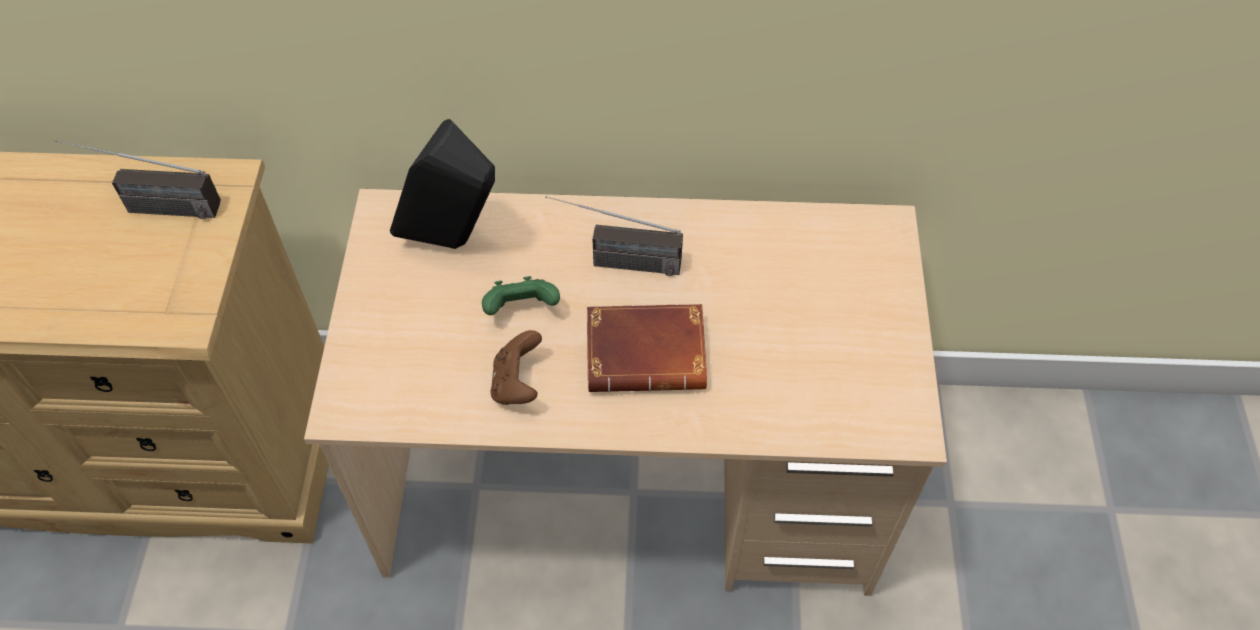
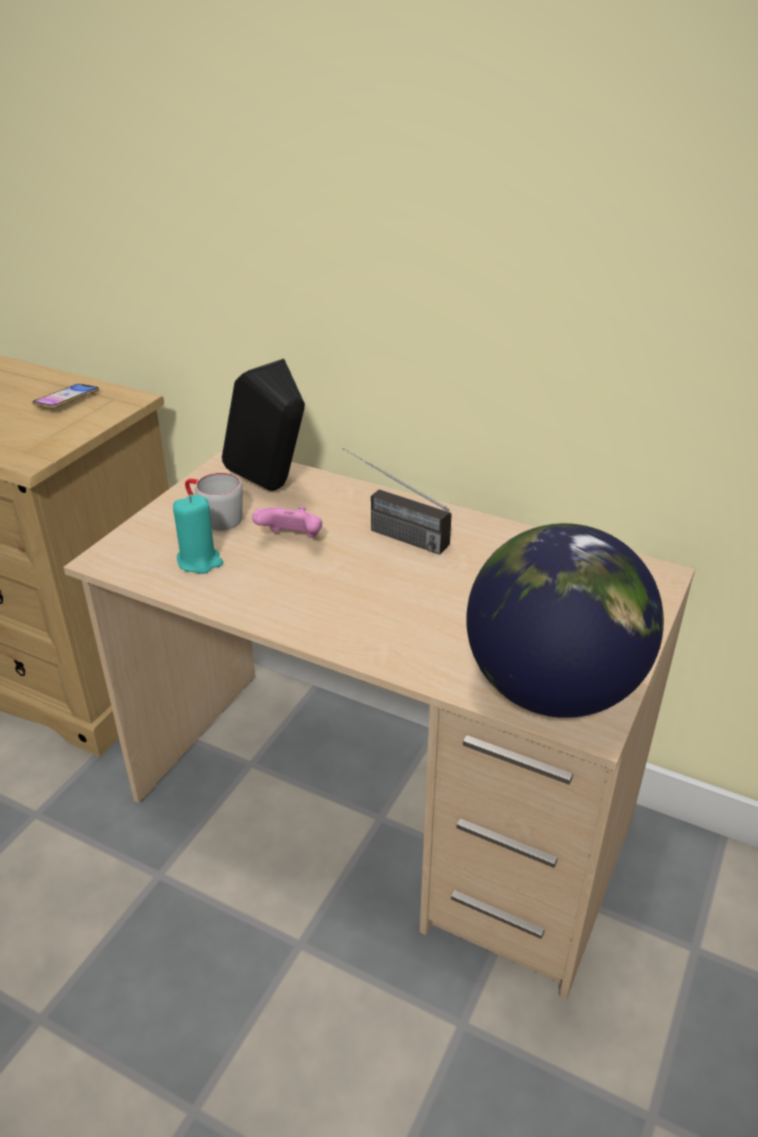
camera: 25 degrees right, 20 degrees down
radio [55,140,221,219] -> phone [32,384,99,408]
green game controller [482,276,560,315] -> pink game controller [252,506,322,538]
brown game controller [490,330,542,405] -> none
brown book [587,304,707,392] -> none
none -> turquoise candle [173,495,223,574]
none -> grey mug [185,473,243,530]
none -> globe [466,523,664,718]

